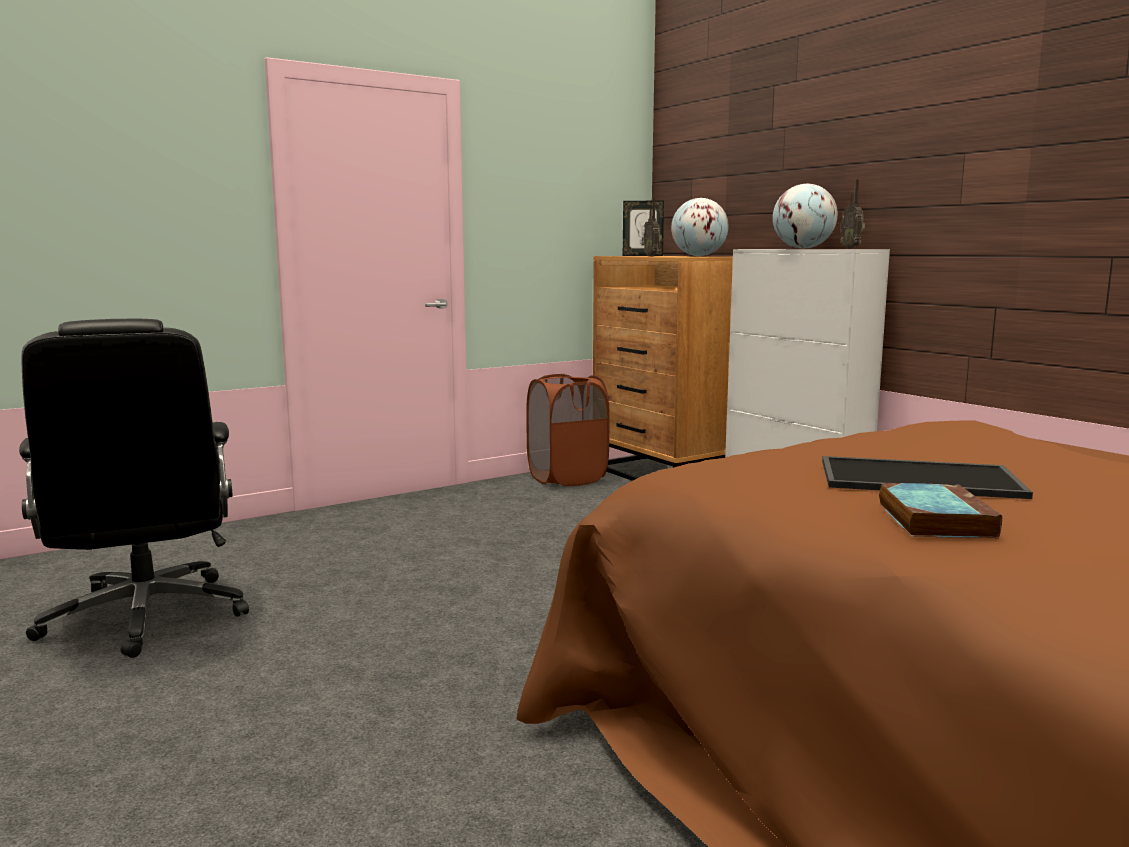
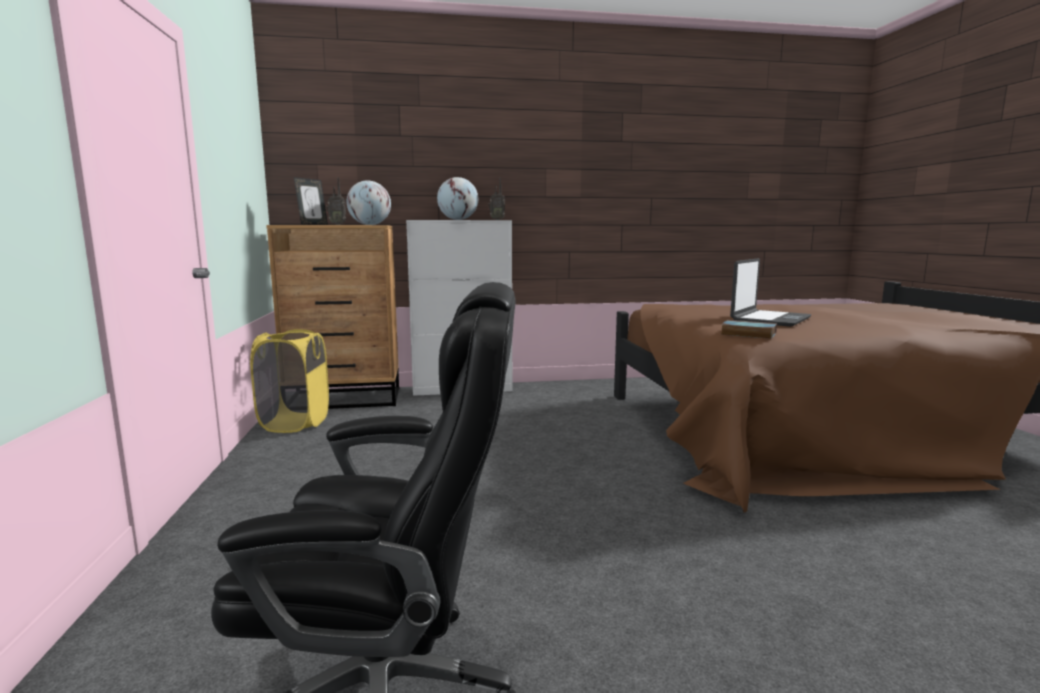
camera: 65 degrees left, 0 degrees up
brown laundry basket [526,374,610,486] -> yellow laundry basket [250,329,329,433]
tray [822,456,1033,499] -> laptop [730,258,811,327]
book [879,483,1002,538] -> book moved to [720,320,777,339]

